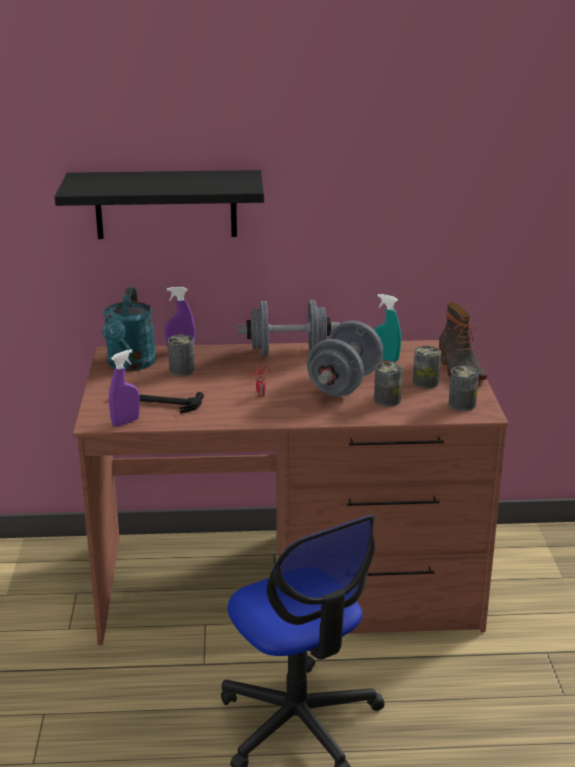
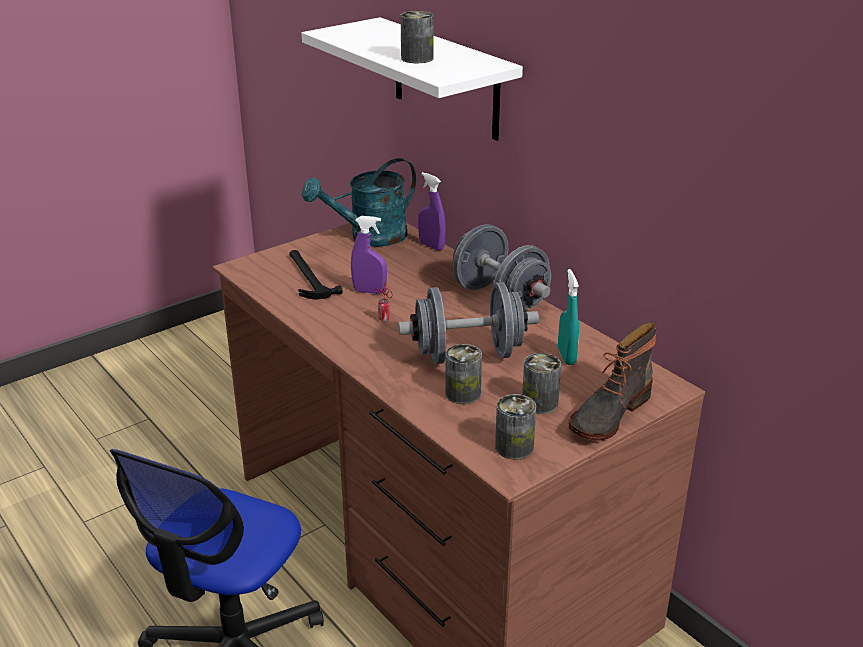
camera: 55 degrees right, 5 degrees up
black shelf [55,170,264,239] -> white shelf [301,17,523,141]
purple spray bottle [109,349,140,427] -> purple spray bottle moved to [351,216,387,294]
can [168,334,195,376] -> can moved to [400,11,433,63]

